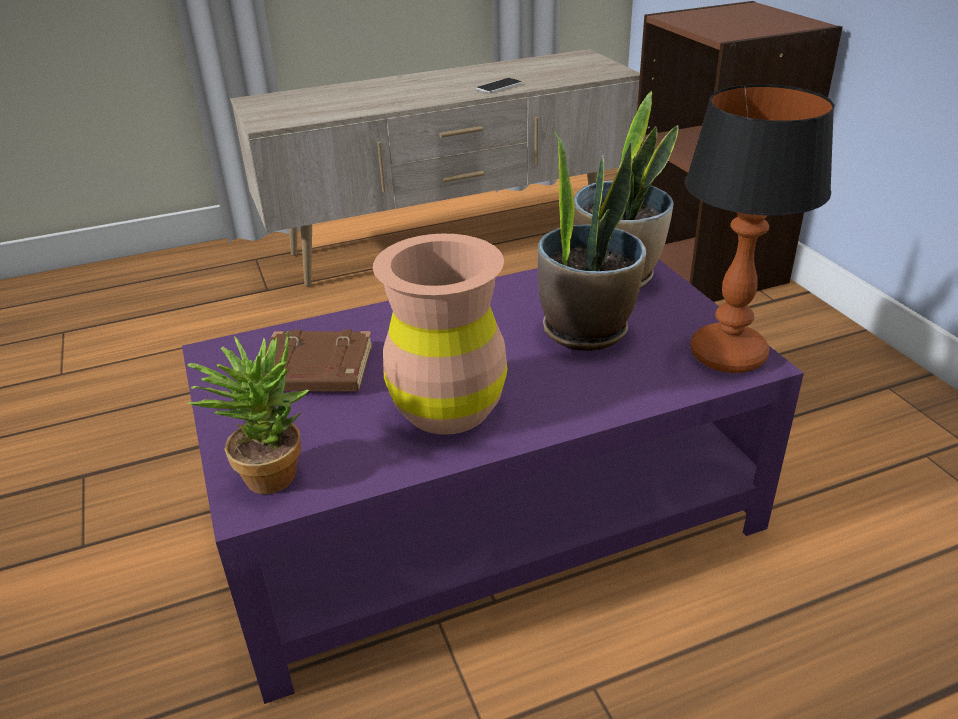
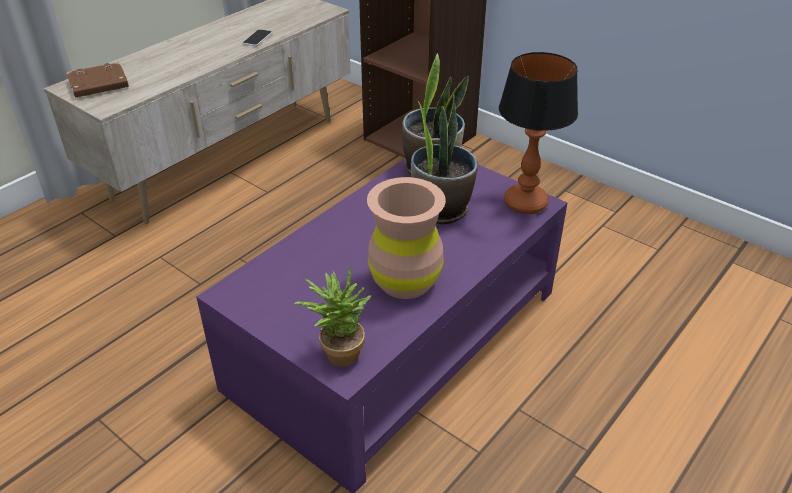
camera: 30 degrees left, 5 degrees up
brown book [265,329,372,391] -> brown book moved to [66,62,129,98]

